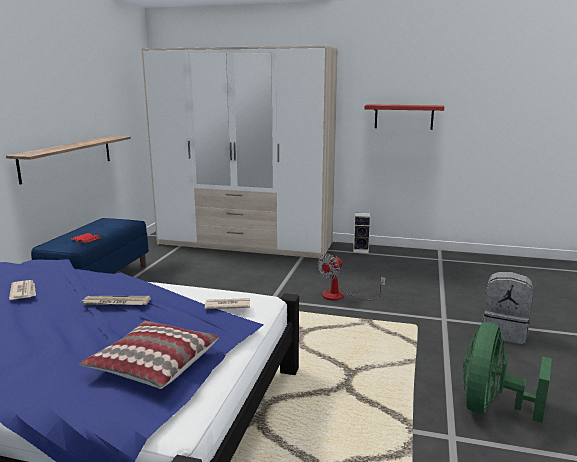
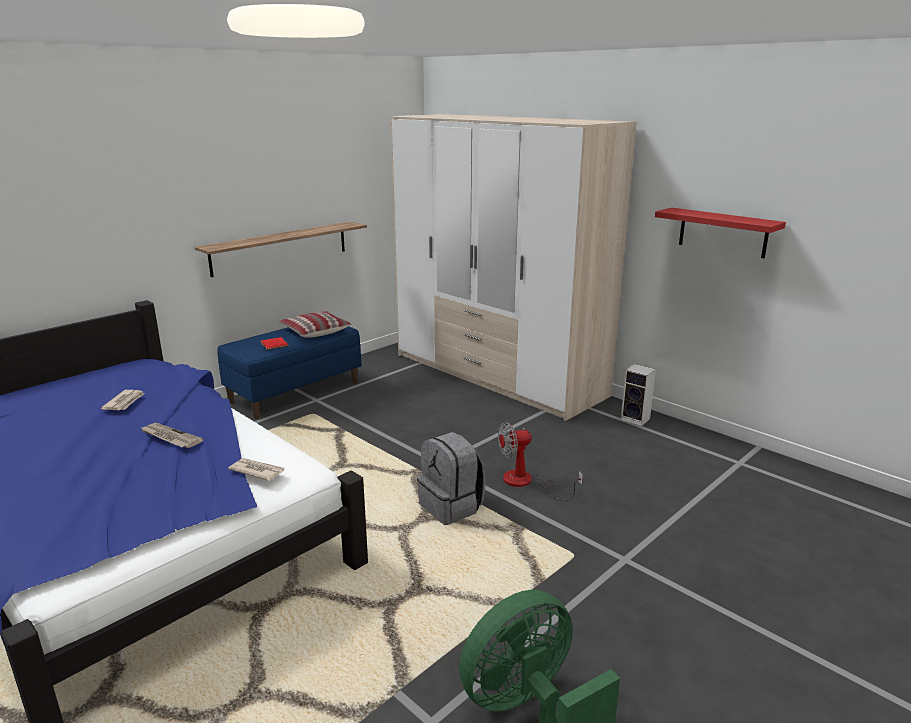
camera: 30 degrees right, 5 degrees up
pillow [80,320,219,389] -> pillow moved to [279,311,351,338]
grey backpack [482,272,533,344] -> grey backpack moved to [417,432,485,525]

